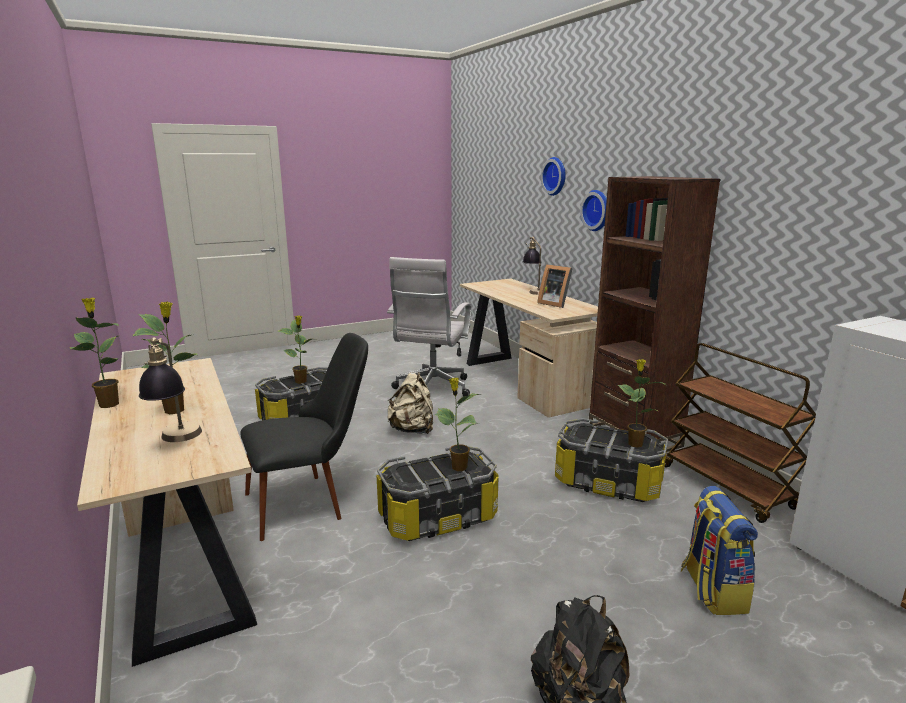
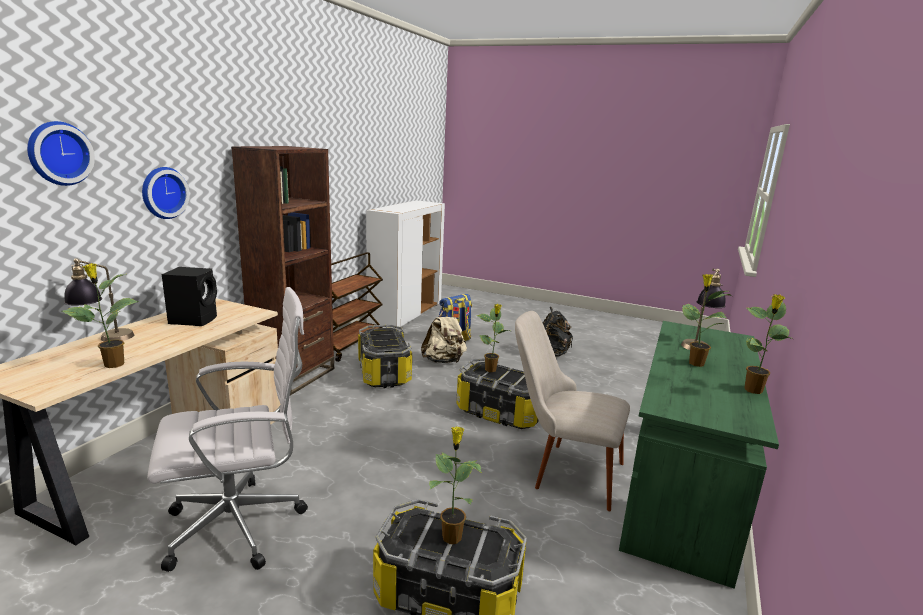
camera: 130 degrees left, 0 degrees up
beige desk [77,358,257,667] -> green desk [619,321,779,589]
black chair [241,333,368,541] -> beige chair [515,311,630,511]
beige backpack [387,372,433,434] -> beige backpack moved to [421,310,467,363]
picture frame [537,264,573,308] -> black speaker [162,267,217,326]
potted plant [618,359,668,448] -> potted plant moved to [62,263,139,368]

